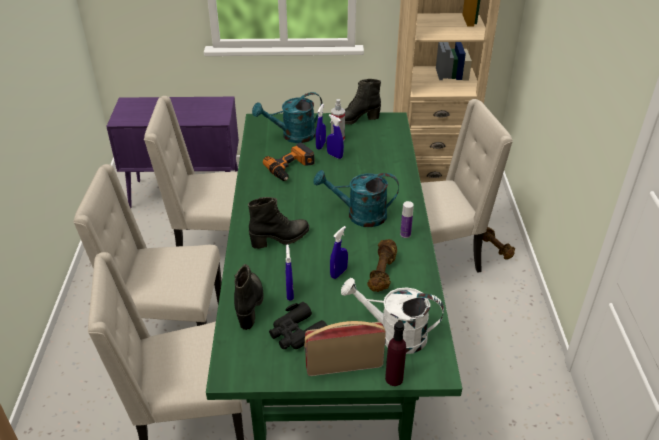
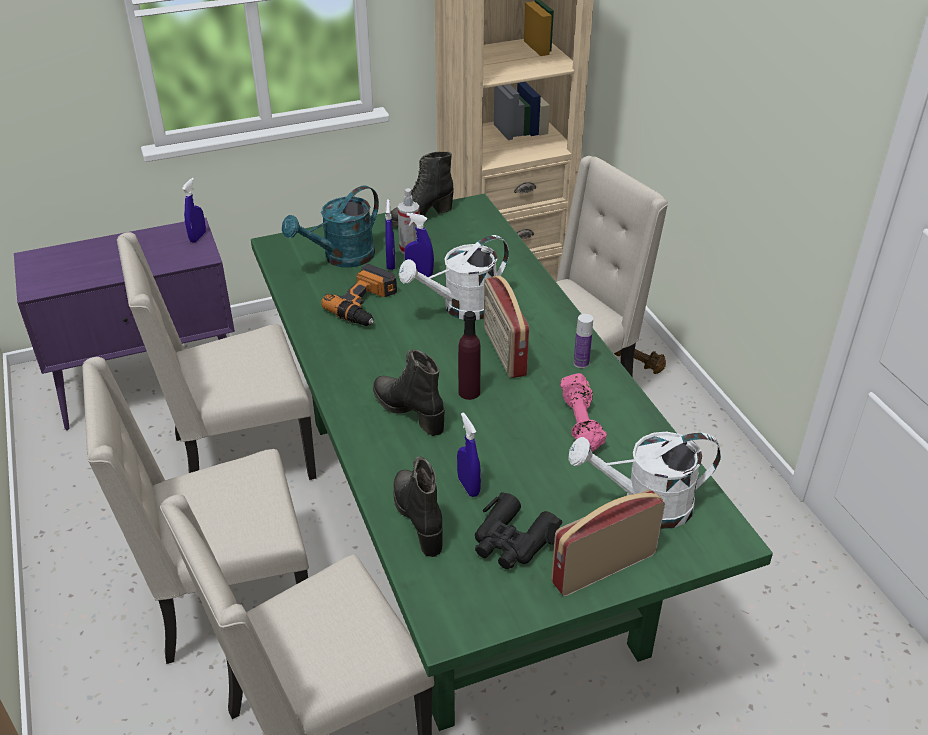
camera: 20 degrees left, 0 degrees up
black boot [248,197,309,249] -> black boot turned 90 degrees counterclockwise [373,349,444,436]
turquoise watering can [313,170,399,227] -> radio [484,275,529,378]
blue spray bottle [330,226,348,279] -> blue spray bottle moved to [182,178,206,243]
brown dumbbell [367,239,397,292] -> pink dumbbell [561,373,607,452]
purple bottle [385,322,406,386] -> purple bottle moved to [458,311,481,400]
none -> white watering can [399,235,509,320]

